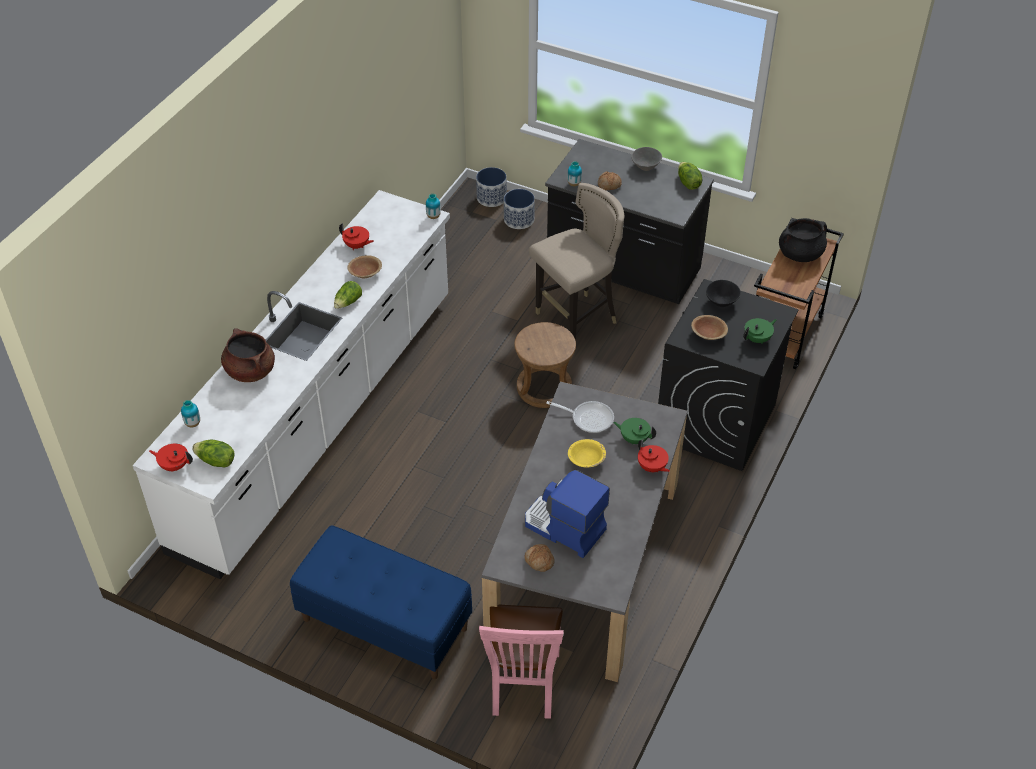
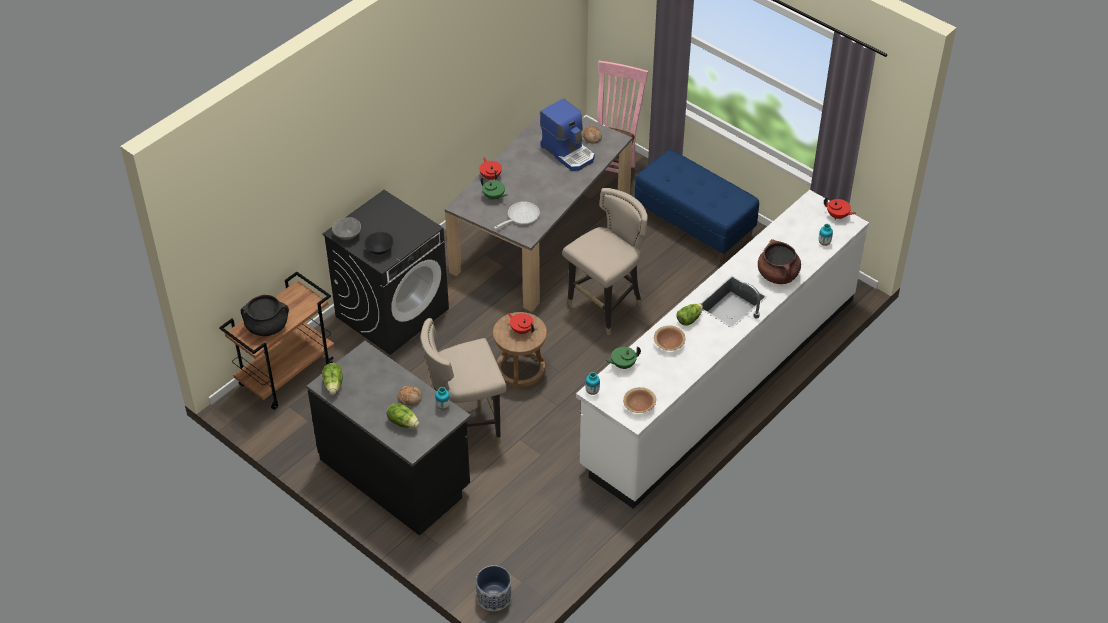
camera: 165 degrees left, 0 degrees up
lettuce [192,440,235,468] -> lettuce moved to [386,403,419,429]
red teapot [339,223,374,250] -> red teapot moved to [508,313,535,334]
planter [504,189,535,229] -> none
frying pan [546,401,614,433] -> frying pan turned 105 degrees clockwise [494,202,540,229]
yellow bowl [568,439,606,467] -> none
grey bowl [632,147,662,171] -> grey bowl moved to [332,217,361,240]
brown bowl [691,315,728,340] -> brown bowl moved to [623,387,656,413]
green teapot [743,318,777,344] -> green teapot moved to [606,346,641,369]
none -> beige stool [563,188,648,335]

